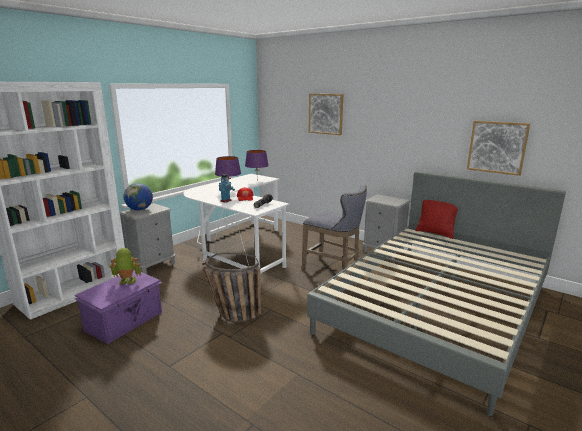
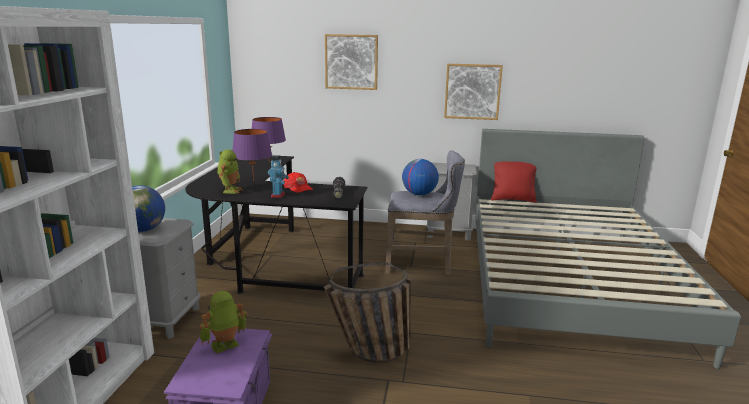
camera: 30 degrees left, 0 degrees up
white desk [183,174,289,282] -> black desk [185,155,368,294]
picture [467,121,530,176] -> picture moved to [444,64,503,120]
none -> toy robot [217,149,243,194]
none -> globe [402,159,439,195]

